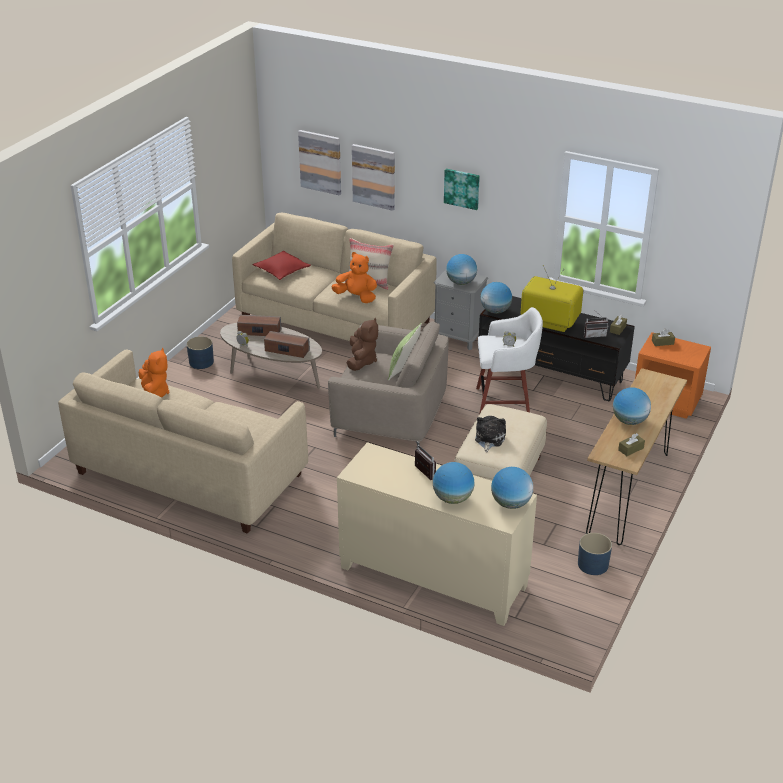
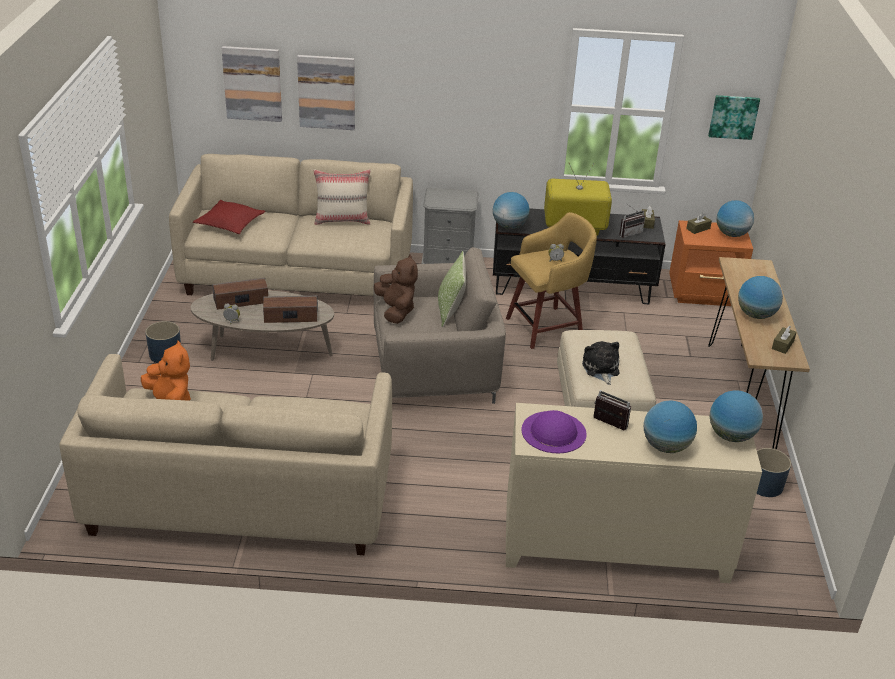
camera: 25 degrees left, 0 degrees up
orange plush toy [331,252,377,303] -> none
picture [444,169,480,210] -> picture moved to [708,95,760,140]
globe [446,254,477,285] -> globe moved to [717,200,754,237]
white stool [476,307,543,414] -> yellow stool [506,212,597,349]
none -> purple hat [521,410,587,453]

